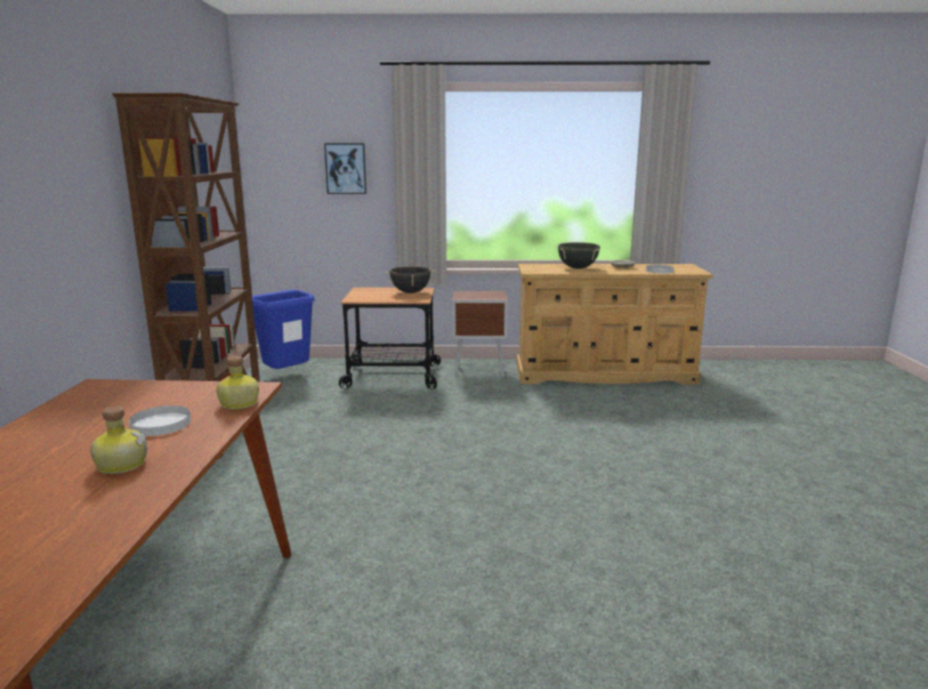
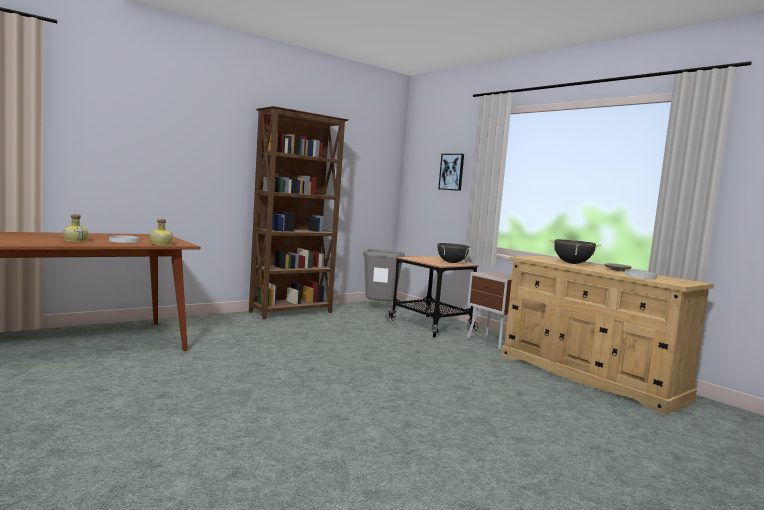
camera: 50 degrees right, 10 degrees down
blue trash can [252,290,315,369] -> grey trash can [363,249,405,301]

